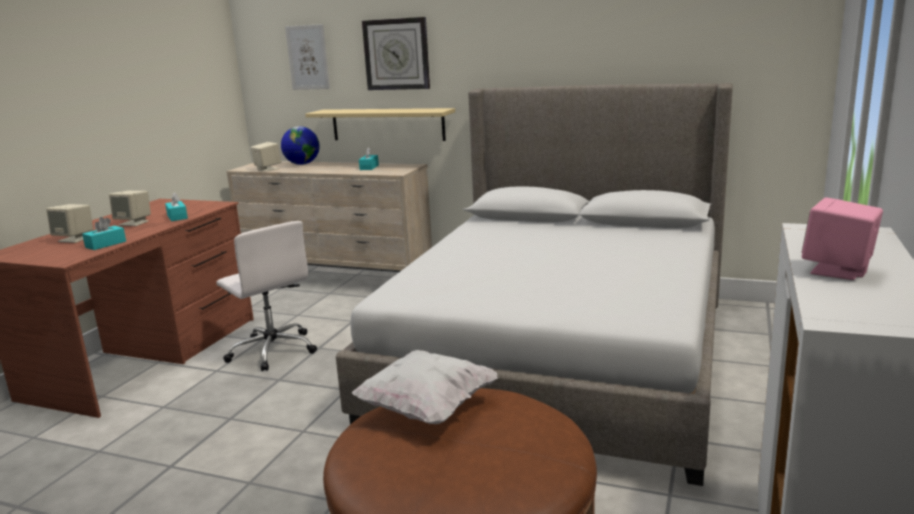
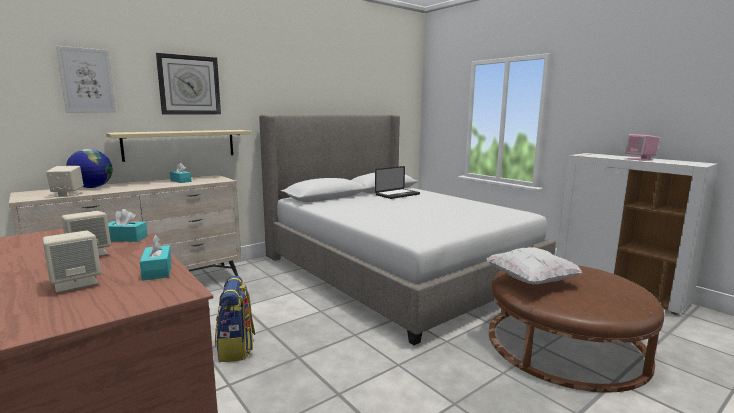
camera: 60 degrees left, 5 degrees down
white office chair [216,221,317,371] -> backpack [215,276,255,362]
none -> laptop [375,166,420,199]

